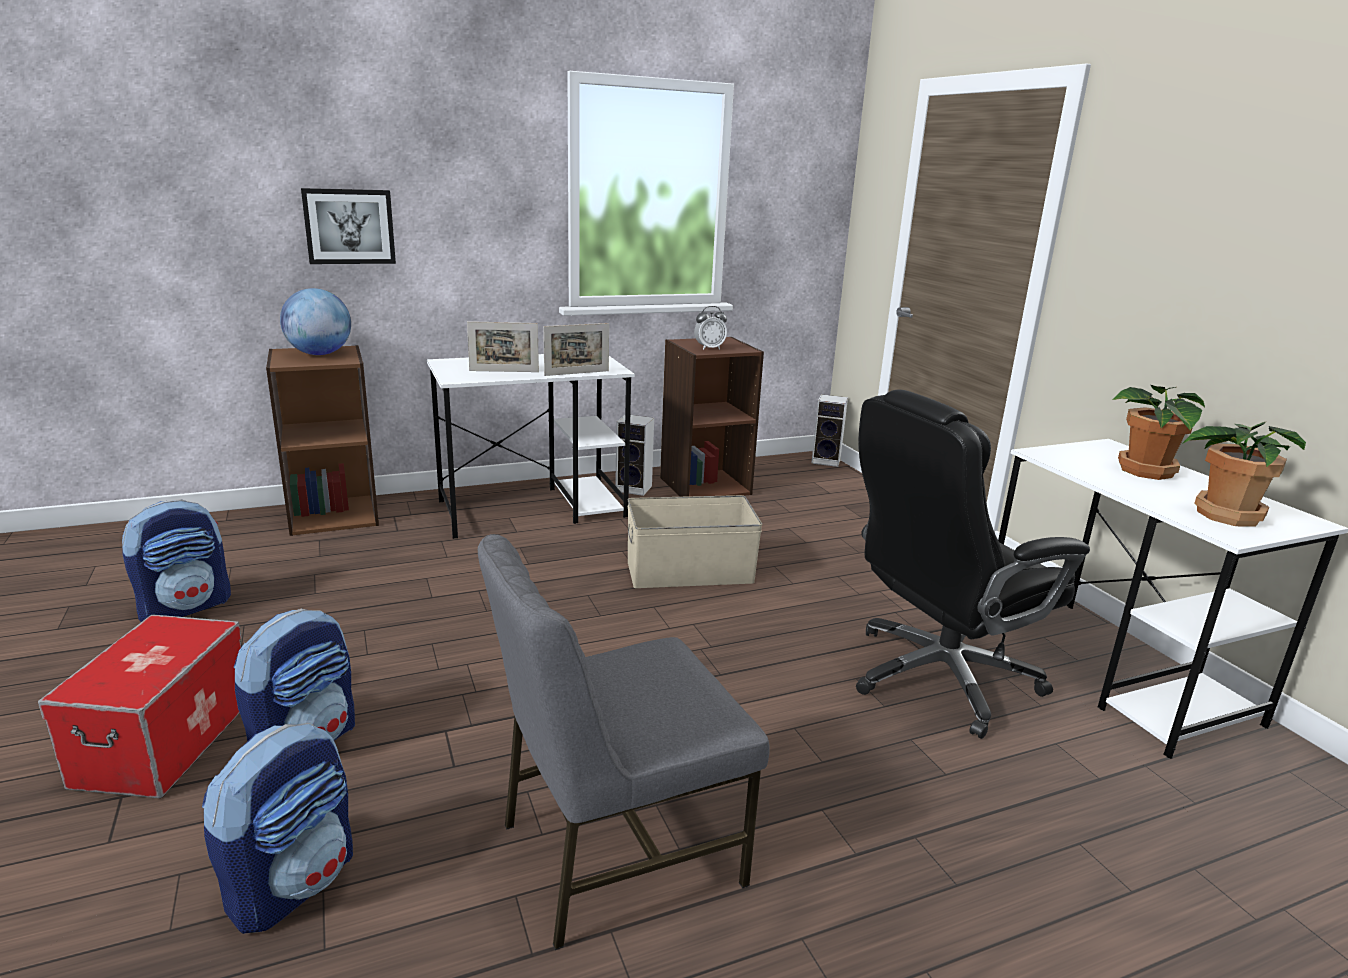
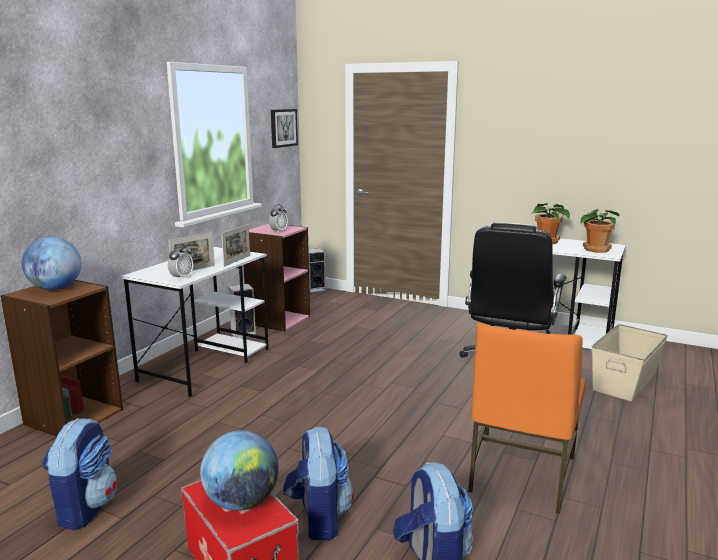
camera: 40 degrees left, 5 degrees down
picture [301,188,396,264] -> picture moved to [271,109,298,148]
grey chair [478,534,769,950] -> orange chair [468,323,585,514]
beige storage box [627,495,763,588] -> beige storage box moved to [591,324,668,401]
brown bookcase [660,337,764,497] -> pink bookcase [243,224,310,332]
none -> alarm clock [168,244,193,280]
none -> globe [200,430,279,511]

